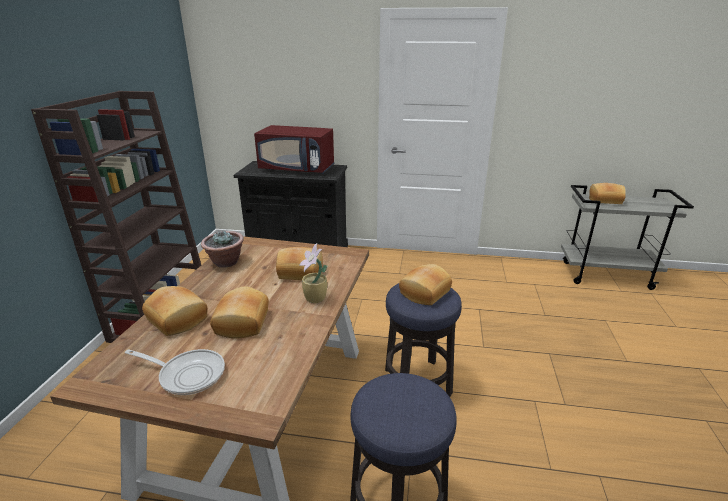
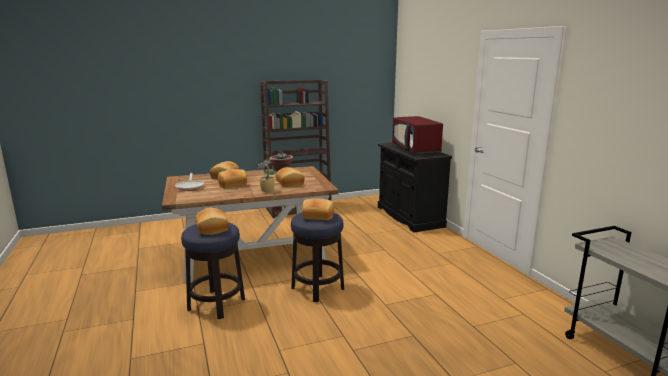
camera: 60 degrees right, 10 degrees down
bread [589,183,626,204] -> bread moved to [195,207,229,235]

